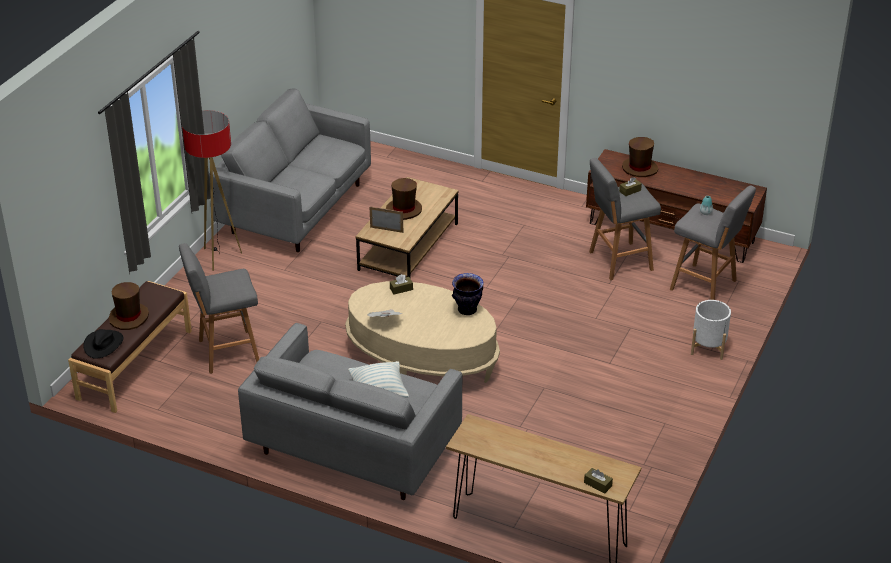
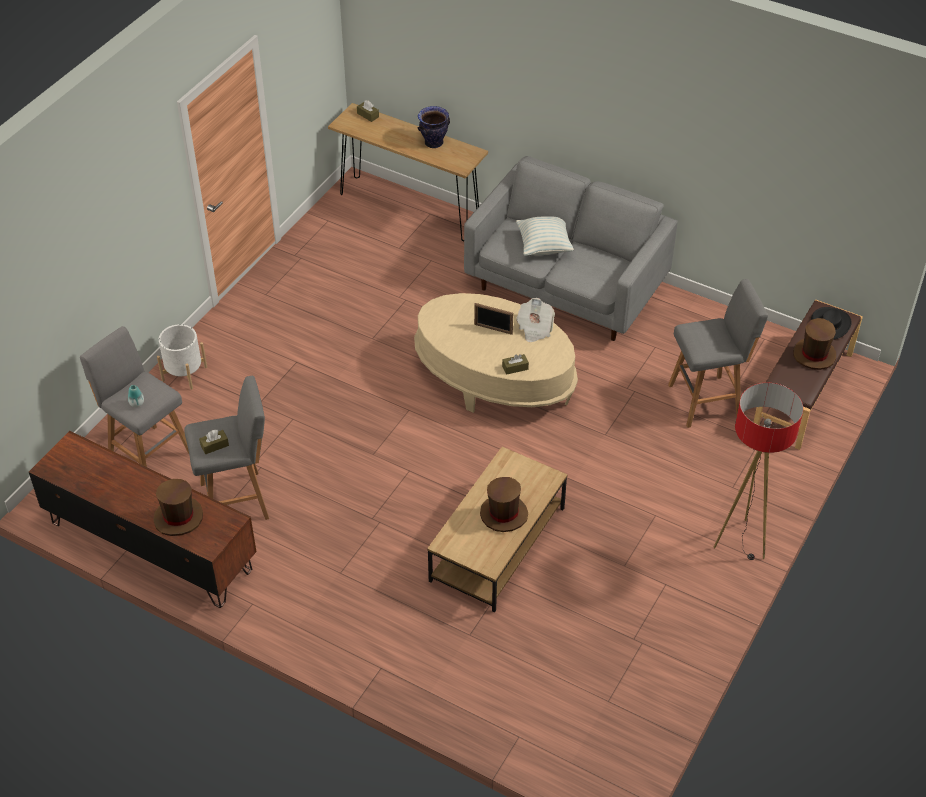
camera: 175 degrees left, 10 degrees up
grey sofa [209,88,371,252] -> none
picture frame [370,207,403,233] -> picture frame moved to [474,303,513,335]
vase [452,273,484,315] -> vase moved to [417,106,450,148]

